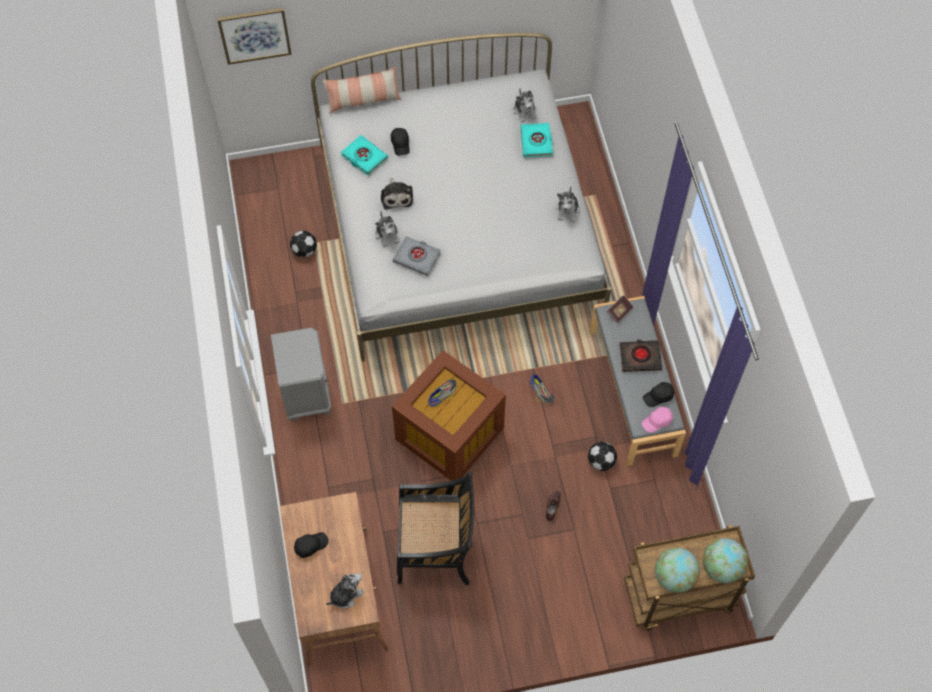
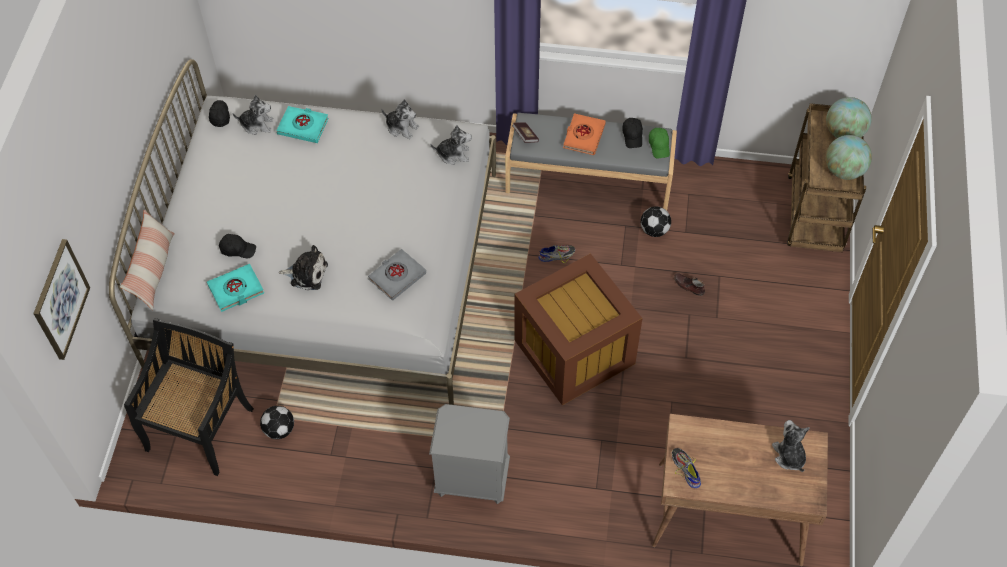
camera: 70 degrees left, 5 degrees down
black cap [294,532,329,558] -> black cap moved to [209,100,230,127]
plush toy [375,211,400,248] -> plush toy moved to [430,125,472,165]
black chair [397,472,474,585] -> black chair moved to [124,318,254,476]
shoe [428,379,457,407] -> shoe moved to [672,448,701,488]
black book [619,340,662,372] -> orange book [563,113,606,155]
pink cap [641,407,673,433] -> green cap [649,128,670,158]

